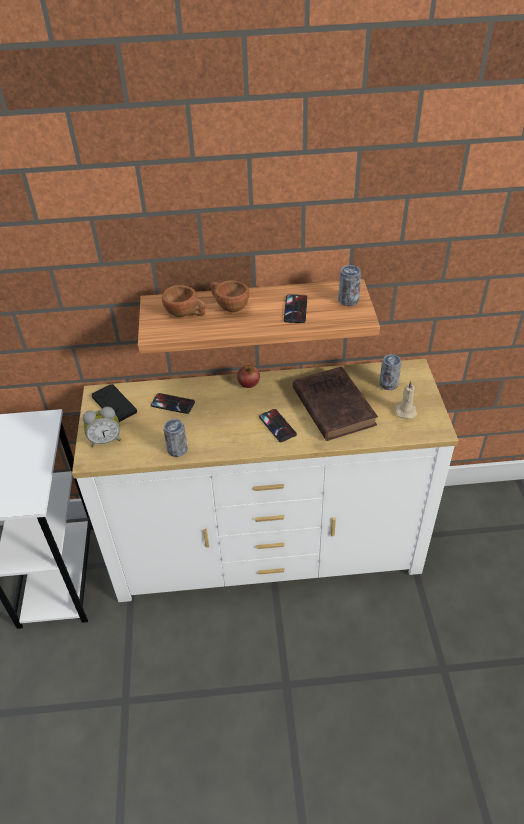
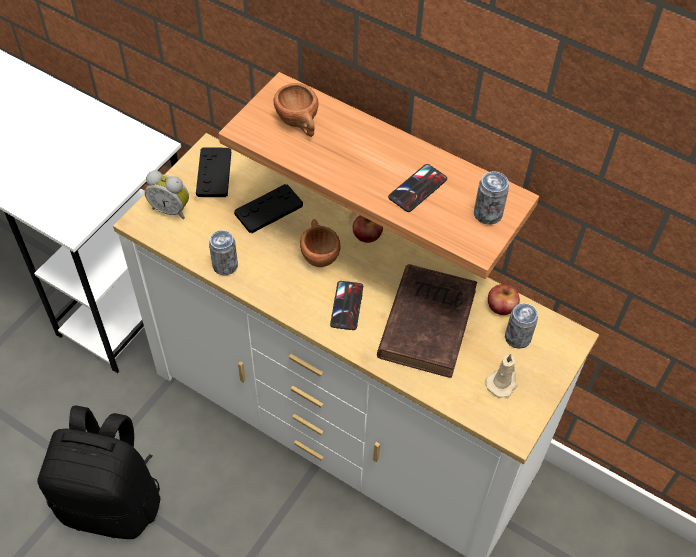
camera: 35 degrees right, 10 degrees up
phone [151,393,195,414] -> black game controller [234,184,303,233]
brown cup [211,280,250,312] -> brown cup moved to [300,219,341,267]
none -> black backpack [37,406,161,539]
none -> apple [488,284,520,315]

